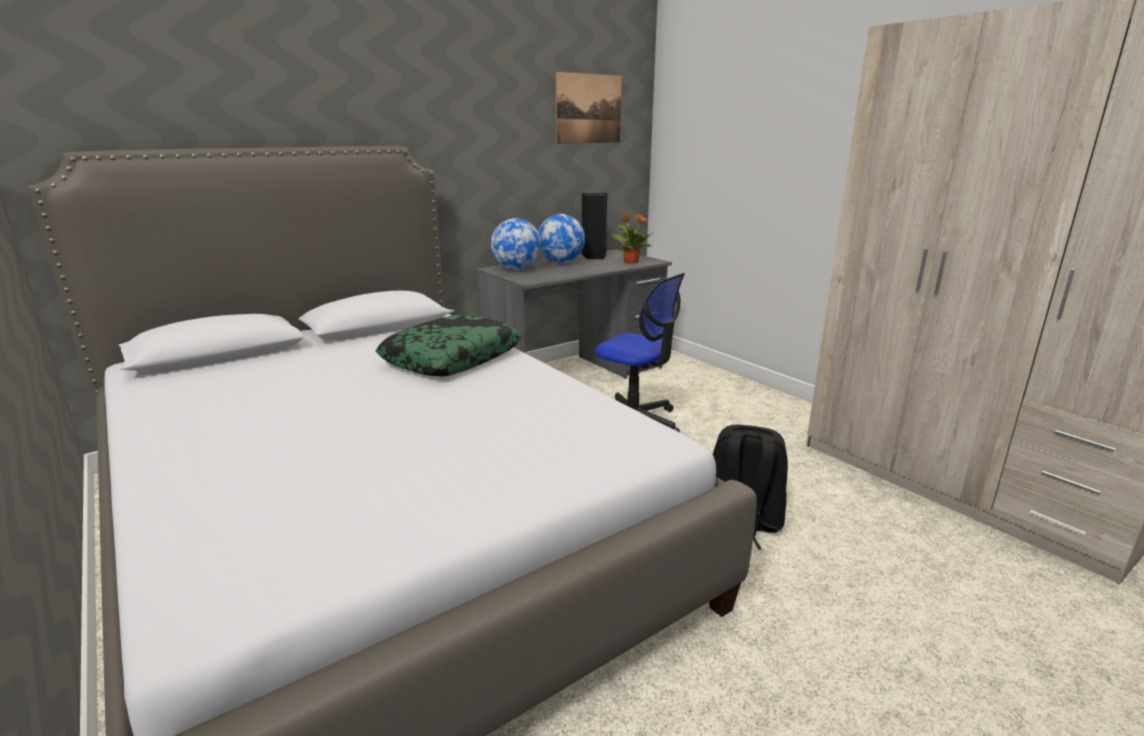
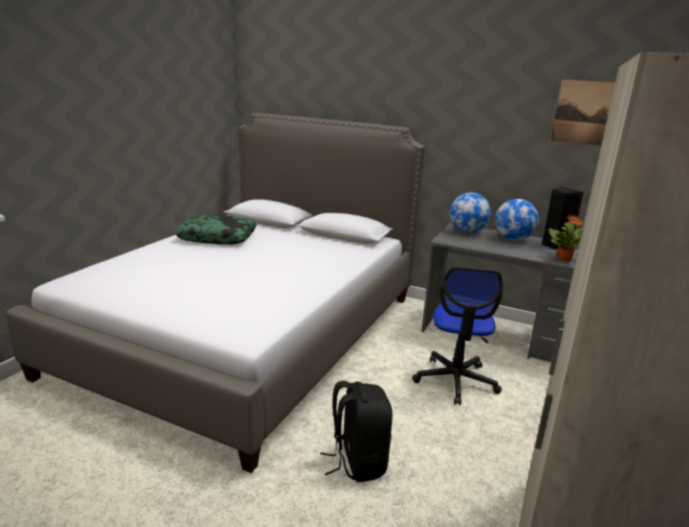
camera: 60 degrees right, 0 degrees up
pillow [376,315,522,376] -> pillow moved to [175,214,256,245]

